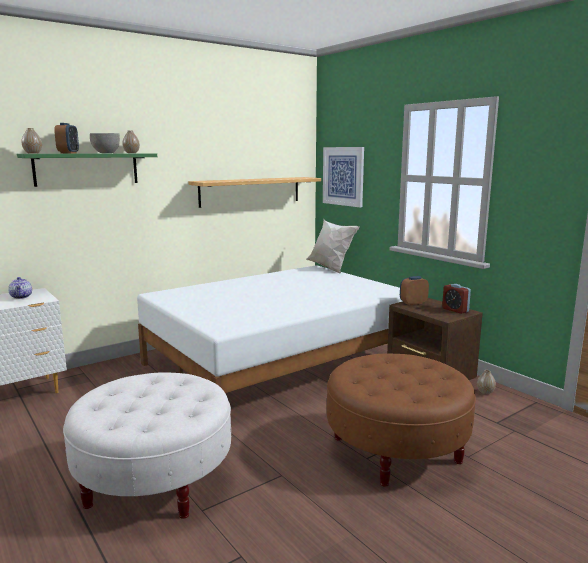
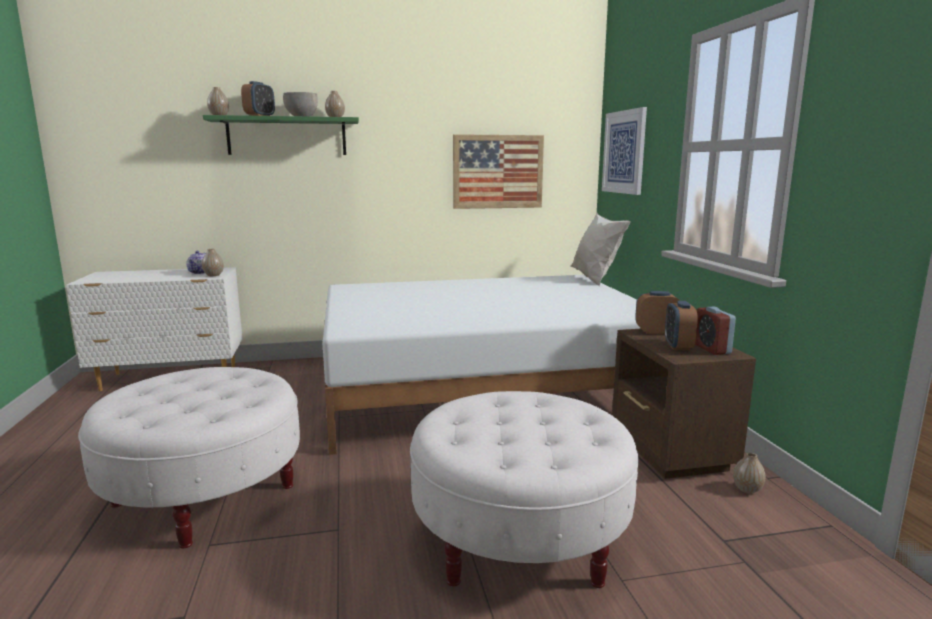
camera: 25 degrees right, 0 degrees up
shelf [189,177,321,208] -> picture [453,134,544,209]
brown ottoman [327,354,476,487] -> white ottoman [410,391,639,588]
none -> vase [202,249,224,276]
none -> alarm clock [665,301,698,351]

